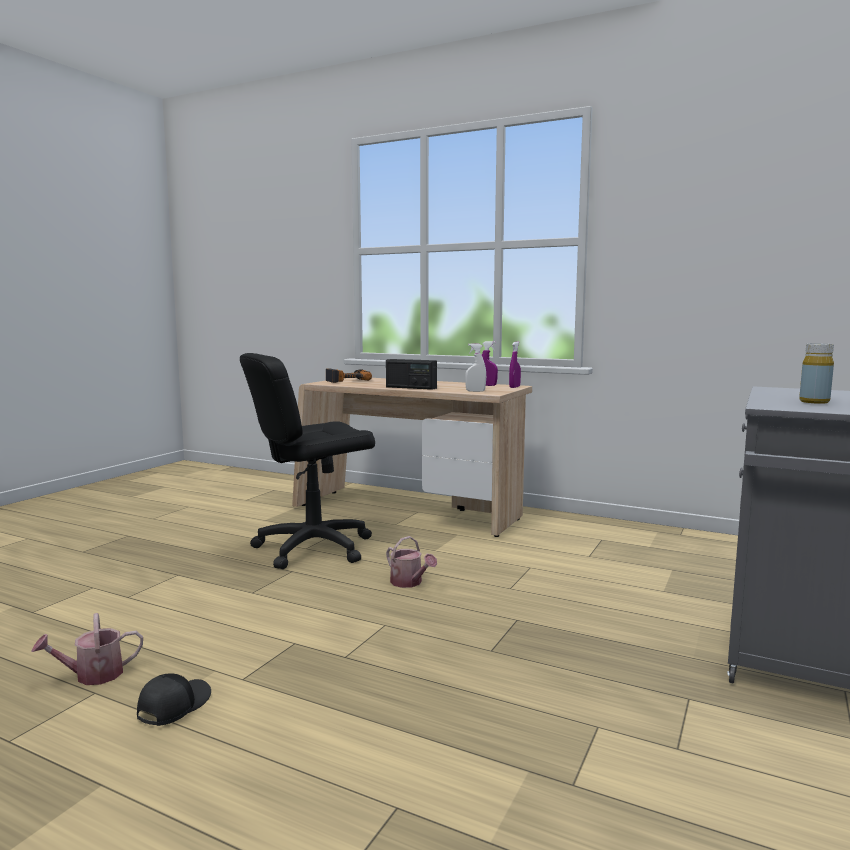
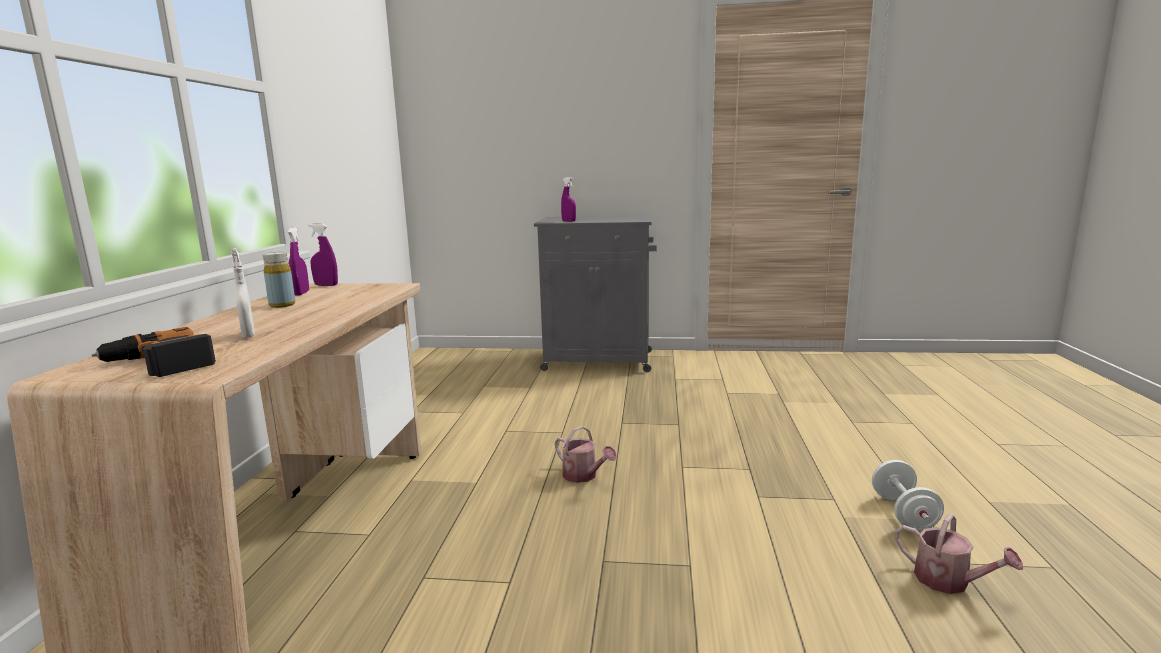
camera: 110 degrees left, 5 degrees up
black cap [137,673,211,726] -> white dumbbell [872,460,944,531]
black office chair [240,353,375,569] -> none
radio [386,359,437,390] -> none
watering can [386,536,437,588] -> watering can turned 105 degrees clockwise [555,426,617,483]
white spray bottle [465,343,486,392] -> white spray bottle moved to [231,248,255,338]
yellow bottle [799,343,834,404] -> yellow bottle moved to [263,252,295,308]
none -> purple spray bottle [561,177,576,222]

